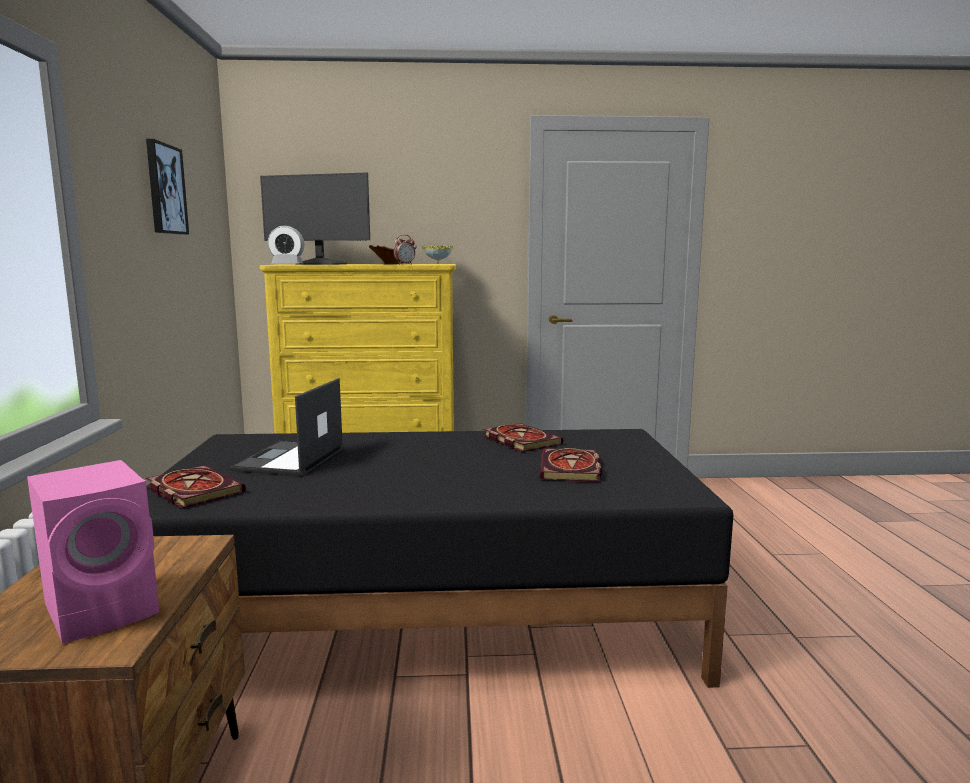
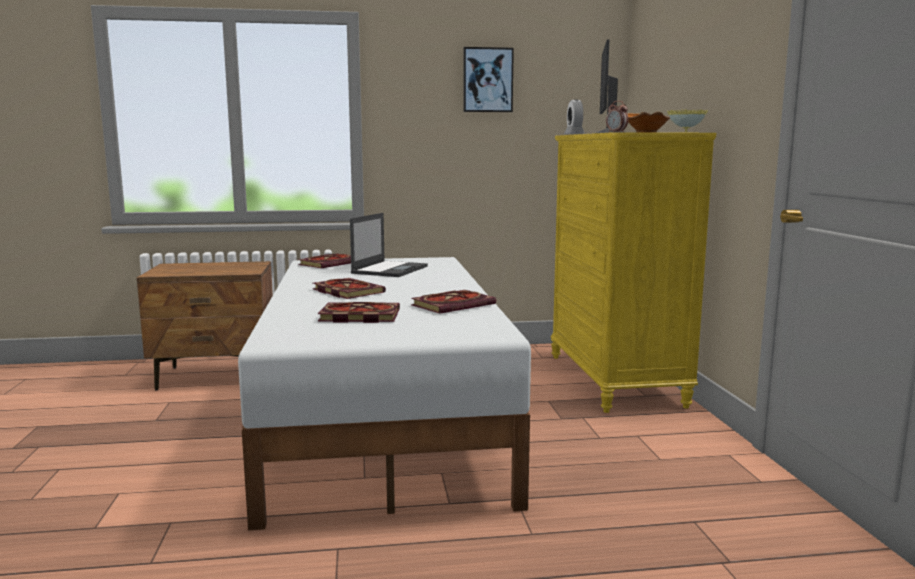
camera: 85 degrees right, 0 degrees up
pink speaker [27,460,159,643] -> none
black bed [146,429,733,688] -> white bed [238,257,531,531]
laptop [231,378,344,476] -> laptop turned 105 degrees clockwise [350,213,428,277]
none -> book [313,278,386,299]

